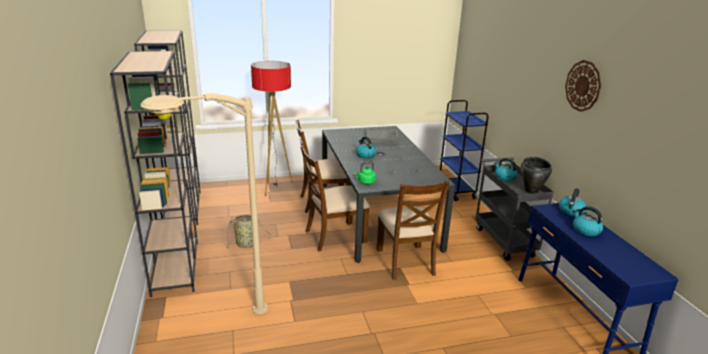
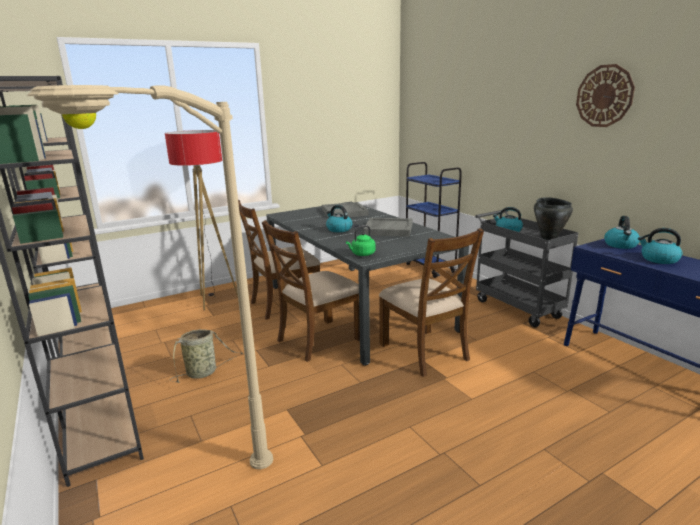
camera: 15 degrees left, 5 degrees down
none -> grey tray [363,218,413,237]

